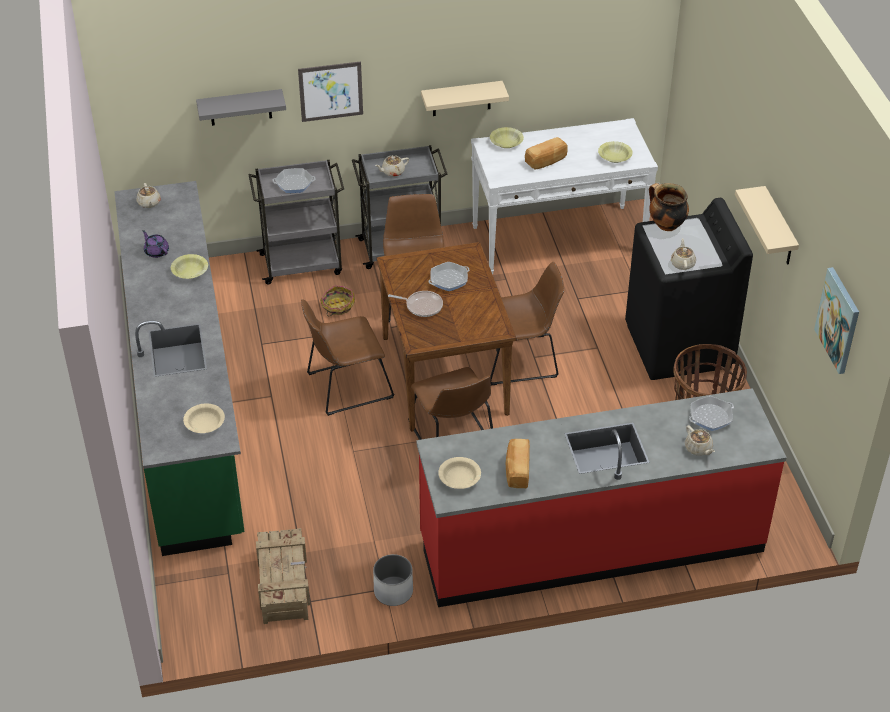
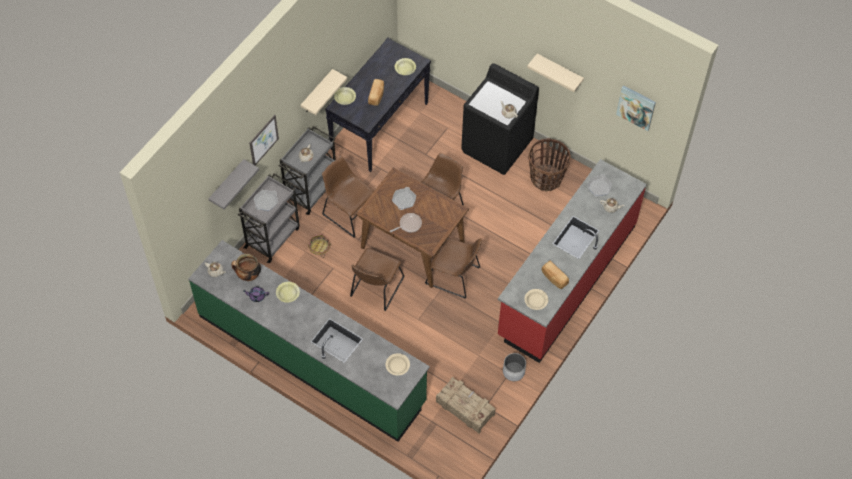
camera: 45 degrees left, 15 degrees up
white console table [471,118,658,274] -> black console table [325,38,431,172]
cooking pot [649,183,689,231] -> cooking pot moved to [231,254,261,281]

